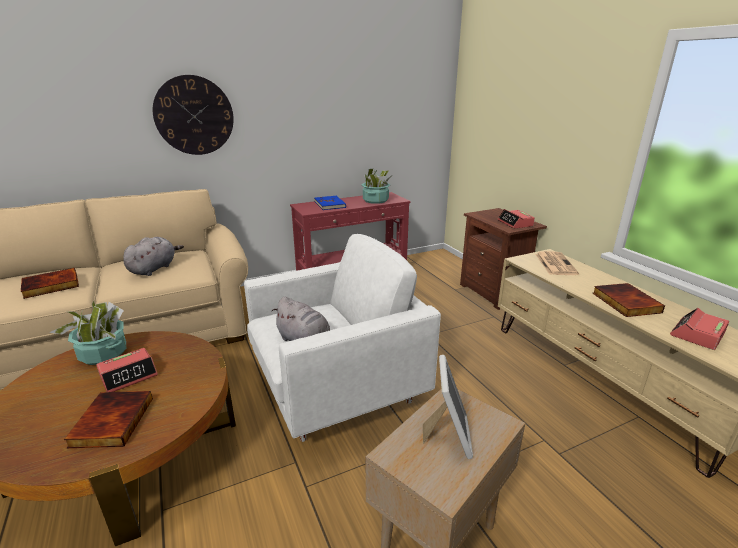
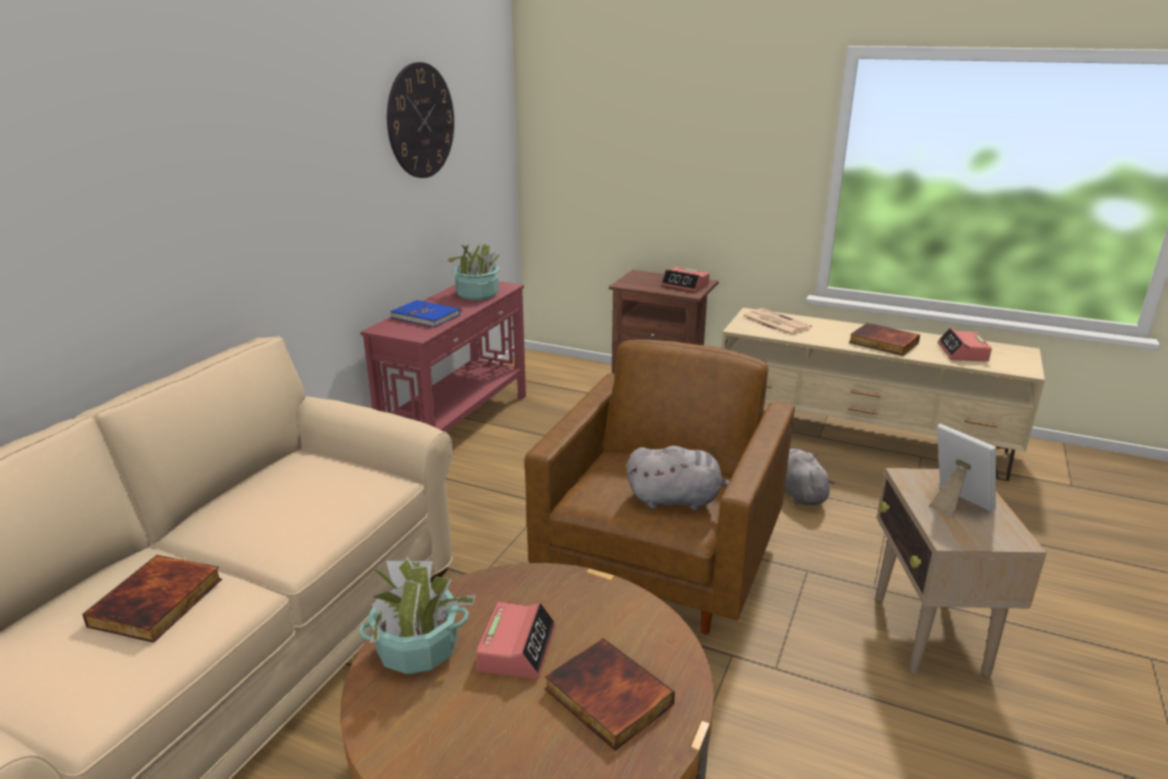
camera: 40 degrees left, 0 degrees up
grey plush toy [123,237,184,276] -> grey plush toy moved to [785,449,835,505]
wall clock [153,75,234,155] -> wall clock moved to [387,62,454,178]
white armchair [244,234,441,442] -> brown armchair [525,340,795,634]

